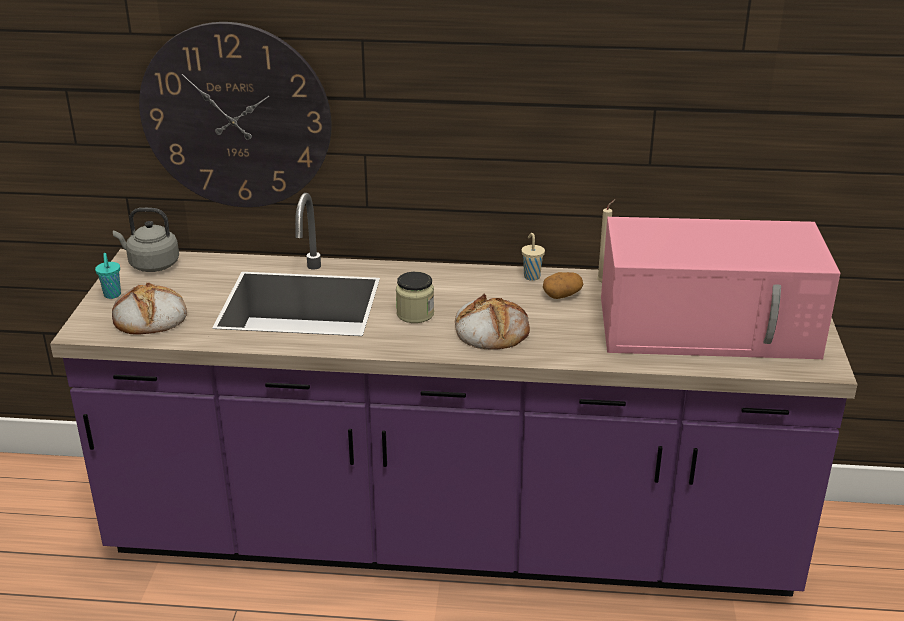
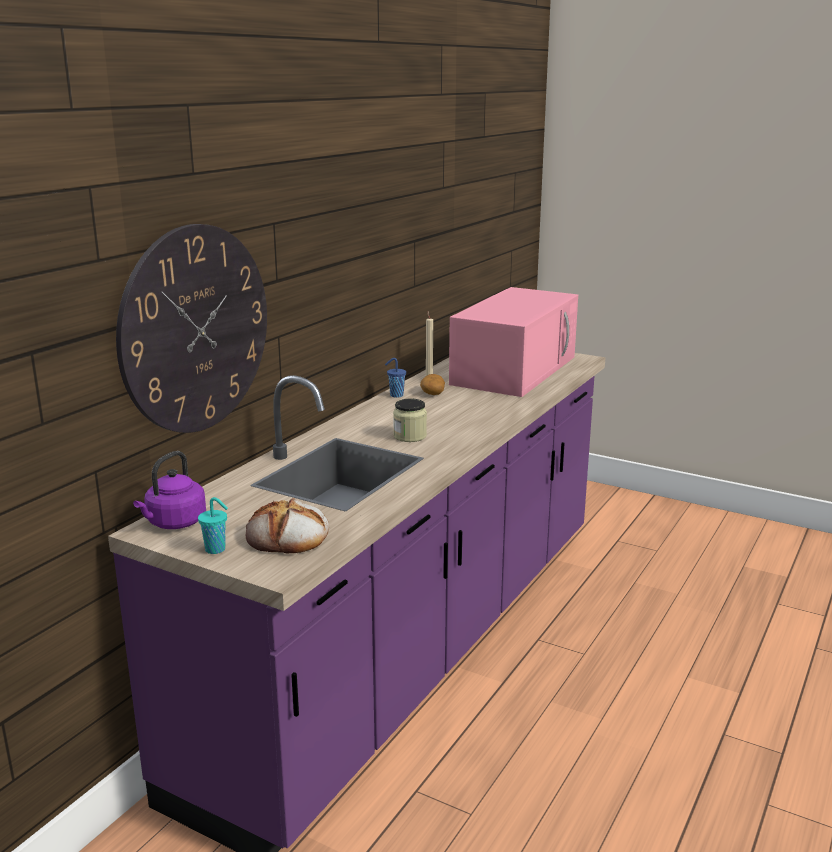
camera: 65 degrees left, 10 degrees down
grey kettle [113,208,179,272] -> purple kettle [133,451,206,529]
bread [455,294,530,350] -> none
beige cup [522,233,545,281] -> blue cup [385,358,406,398]

